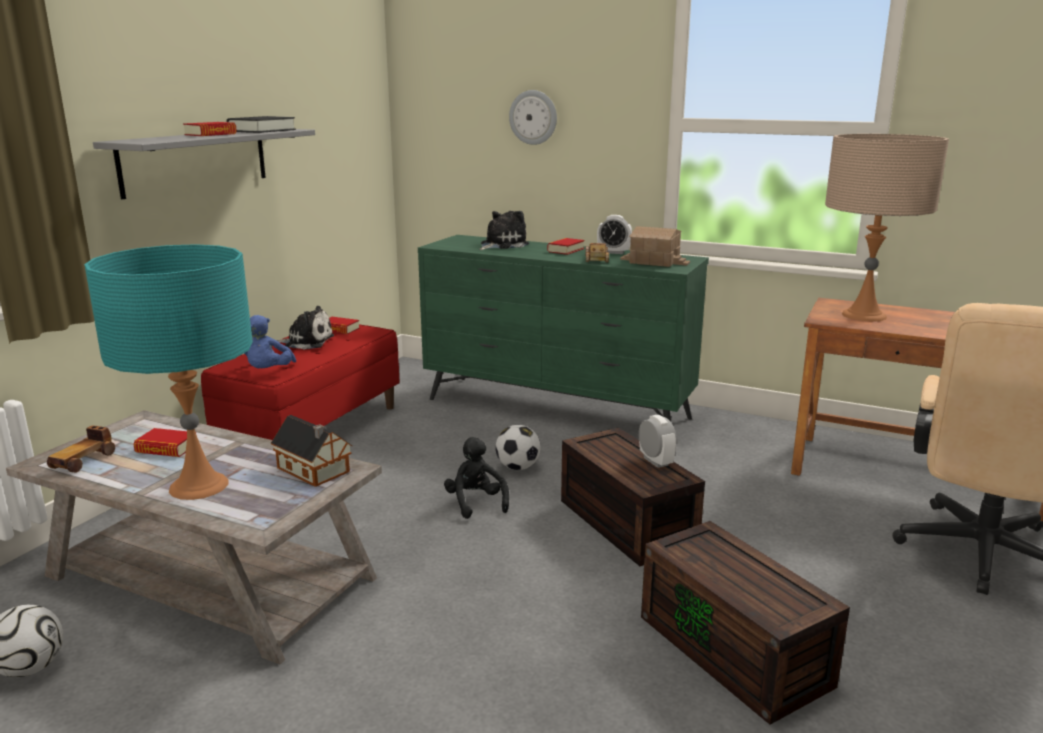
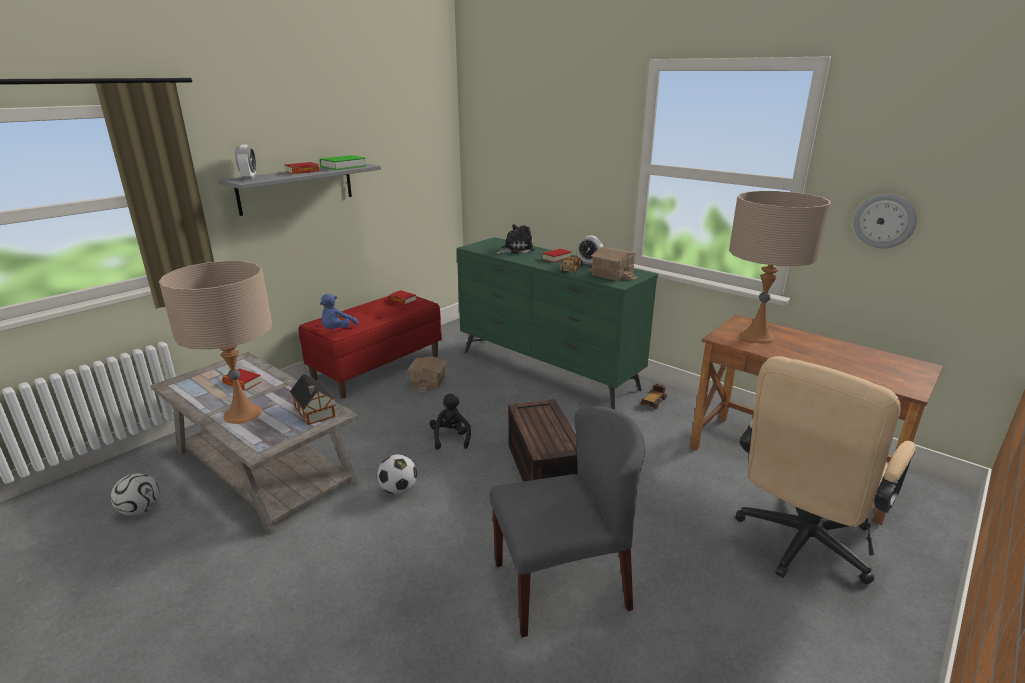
camera: 15 degrees right, 5 degrees up
toy car [47,425,115,473] -> toy car moved to [641,383,667,409]
turquoise table lamp [84,244,253,500] -> beige table lamp [159,261,272,424]
black book [226,116,296,133] -> green book [320,155,366,170]
plush toy [276,306,334,349] -> none
football [495,425,541,470] -> football moved to [377,454,417,495]
wall clock [509,90,557,145] -> wall clock moved to [853,194,917,248]
alarm clock [639,415,677,468] -> alarm clock moved to [235,145,256,180]
brown storage box [641,521,850,725] -> grey chair [490,406,645,638]
none -> toy house [407,356,448,393]

